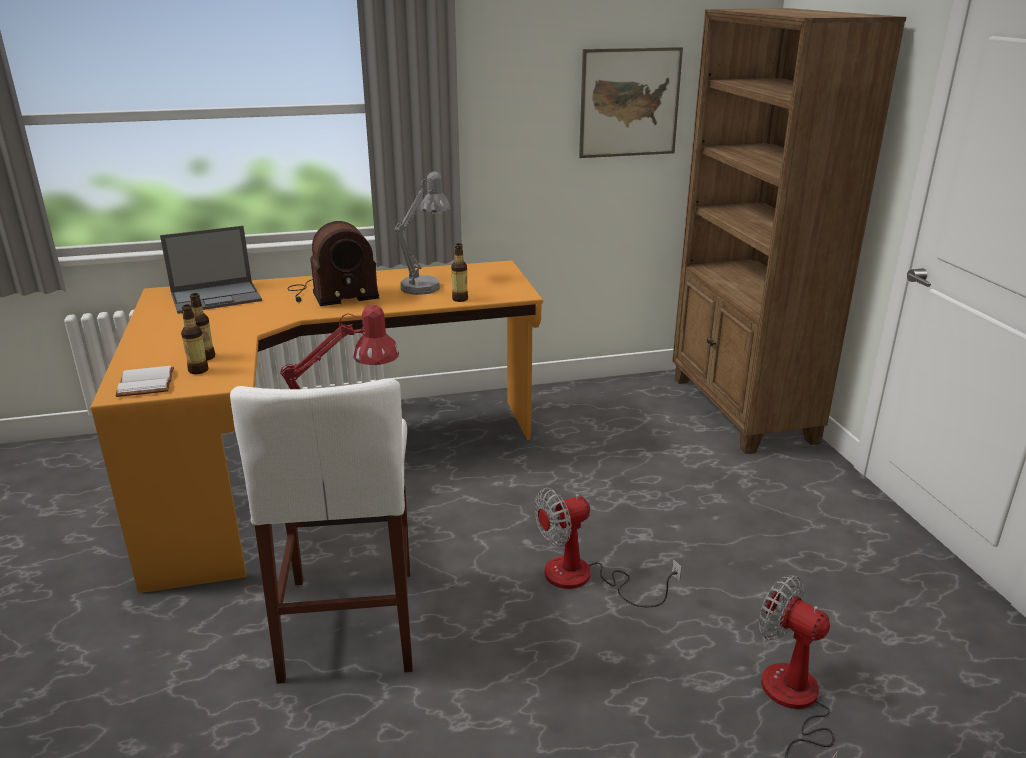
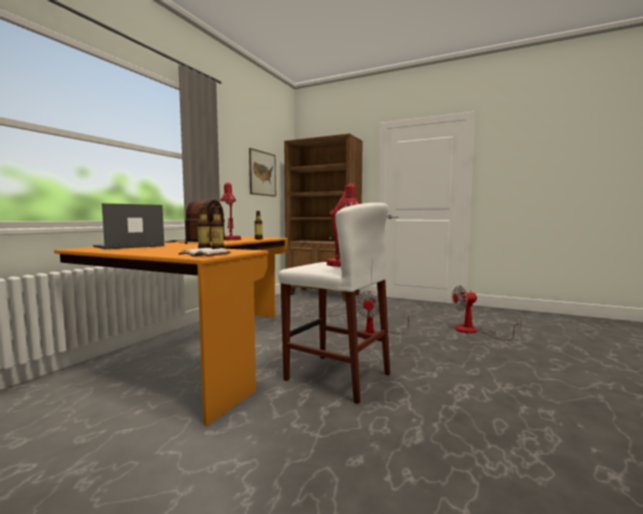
camera: 50 degrees left, 20 degrees down
laptop [160,226,262,314] -> laptop turned 150 degrees counterclockwise [93,203,164,249]
grey table lamp [394,171,451,295] -> red table lamp [220,183,241,240]

